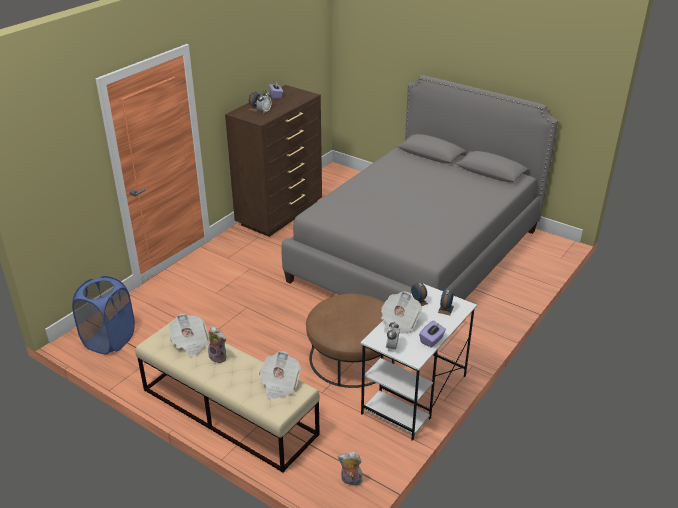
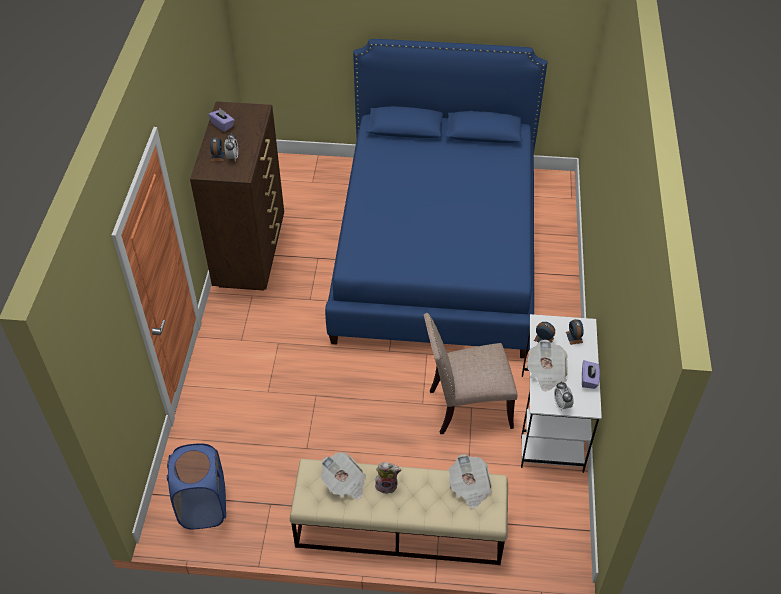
camera: 30 degrees left, 15 degrees up
grey bed [281,75,558,303] -> blue bed [325,39,547,358]
brown ottoman [306,294,395,388] -> beige chair [424,313,517,434]
plush toy [338,452,363,486] -> none

